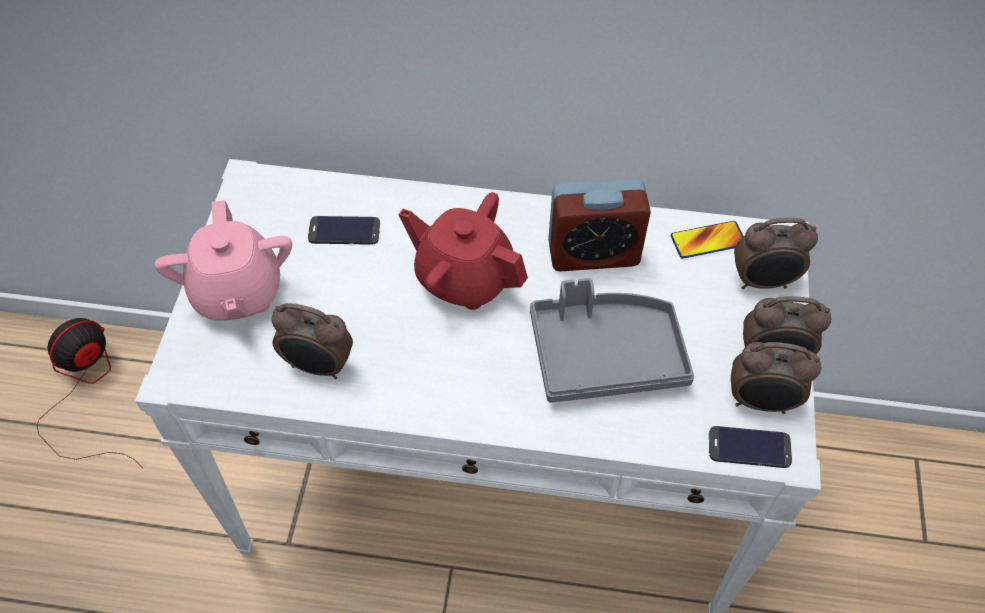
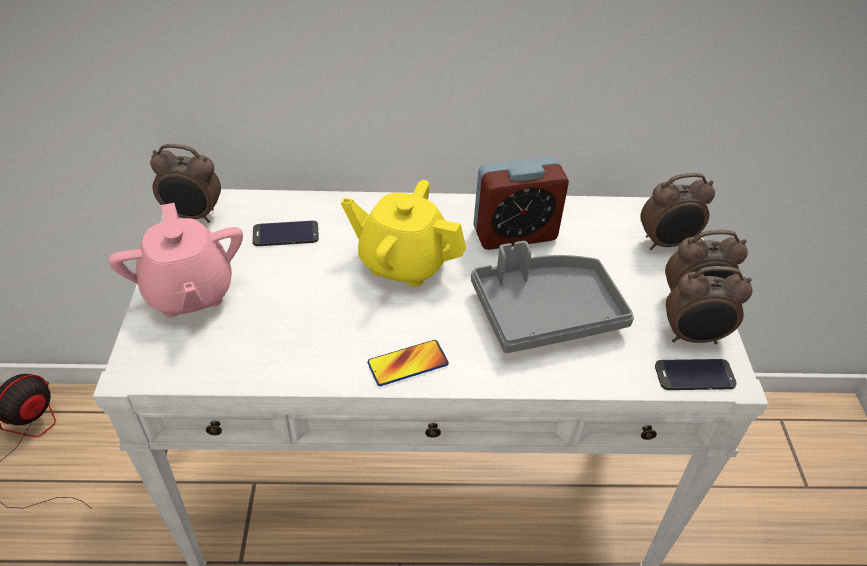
camera: 10 degrees left, 10 degrees down
alarm clock [271,303,353,379] -> alarm clock moved to [150,144,221,223]
red teapot [399,192,528,310] -> yellow teapot [341,180,466,287]
phone [671,221,744,259] -> phone moved to [367,340,449,386]

